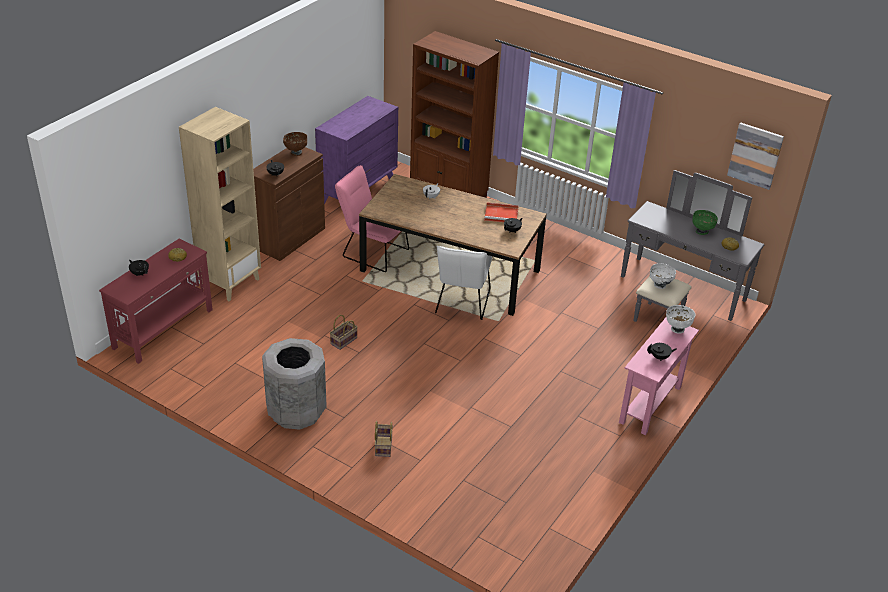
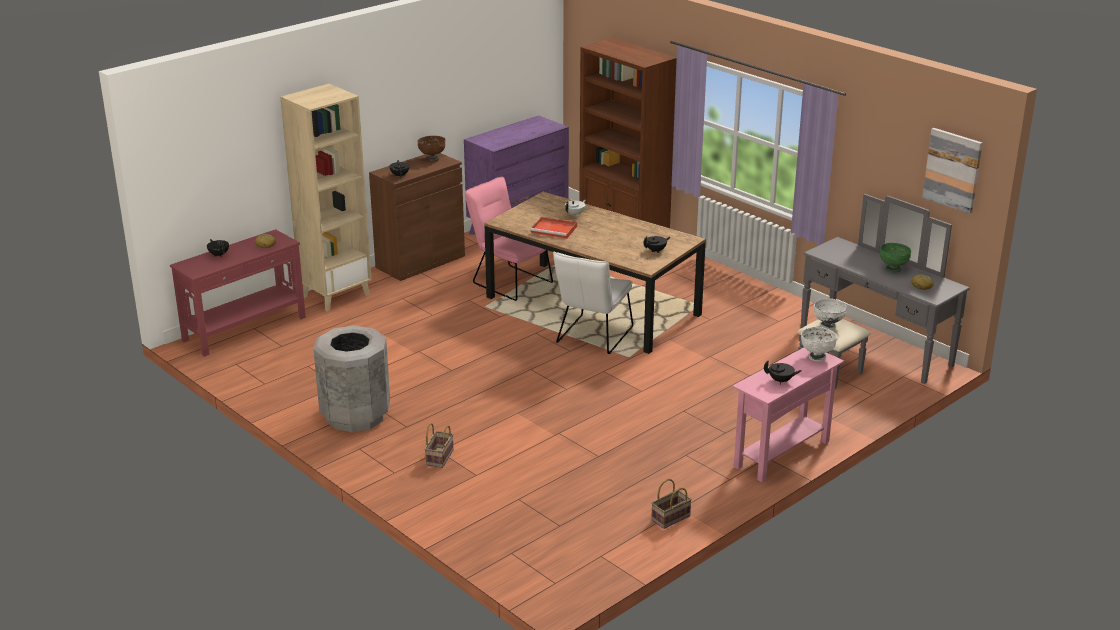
camera: 15 degrees right, 10 degrees down
basket [330,315,358,350] -> basket moved to [651,479,692,529]
red tray [484,202,518,222] -> red tray moved to [530,217,577,239]

